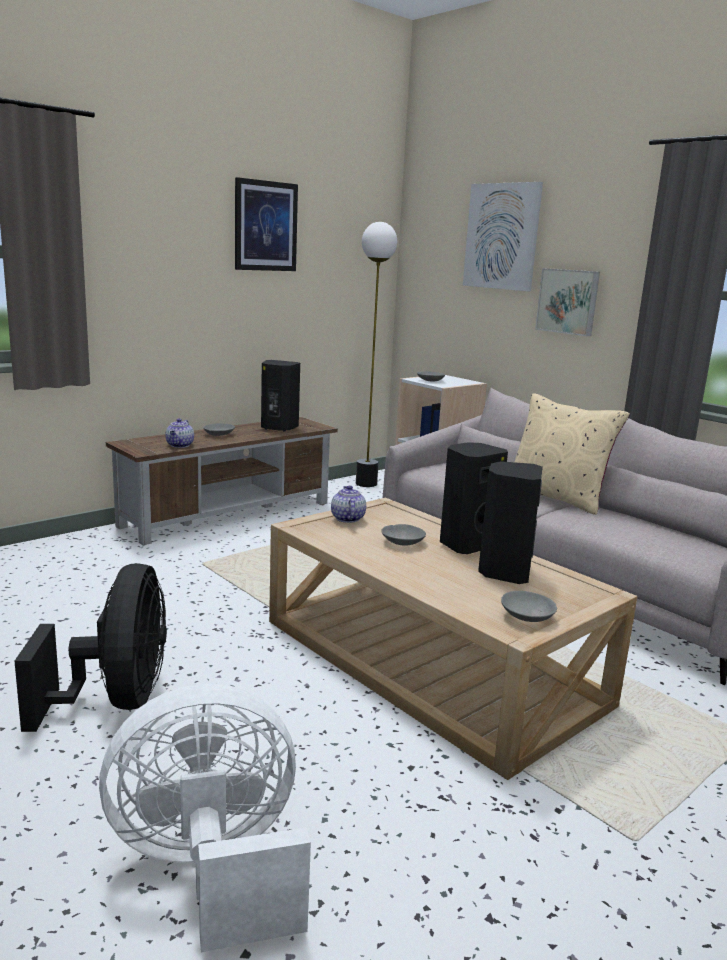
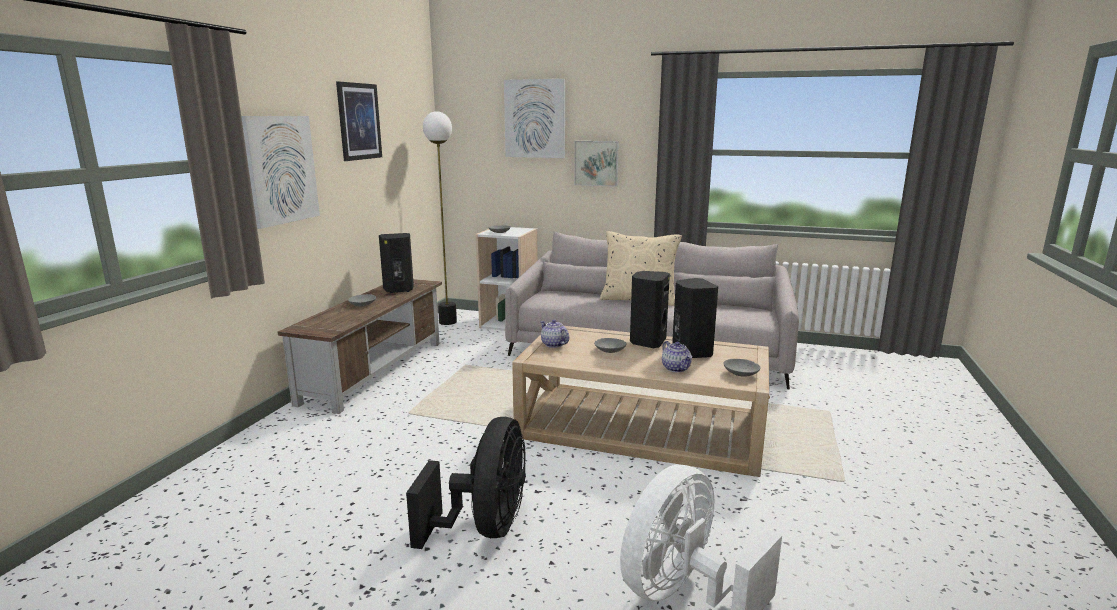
camera: 30 degrees left, 0 degrees up
black fan [15,563,167,732] -> black fan turned 45 degrees clockwise [406,417,526,549]
teapot [165,418,194,448] -> teapot moved to [662,341,692,372]
none -> picture [241,116,320,229]

